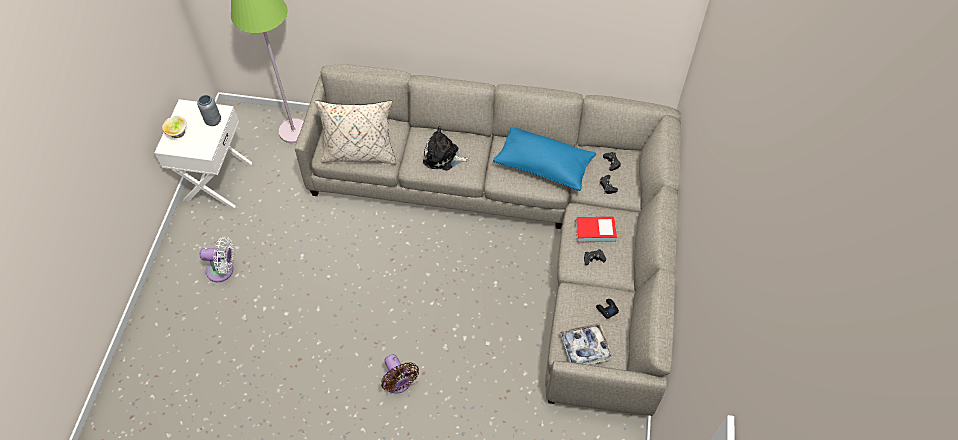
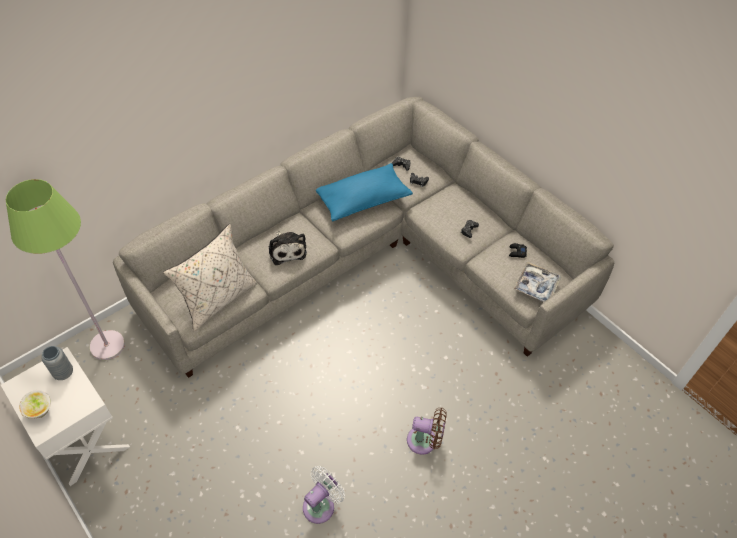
camera: 50 degrees left, 5 degrees down
white fan [200,237,234,282] -> white fan moved to [303,466,345,524]
plush toy [423,126,469,171] -> plush toy turned 75 degrees counterclockwise [268,231,307,265]
book [576,217,617,242] -> none

